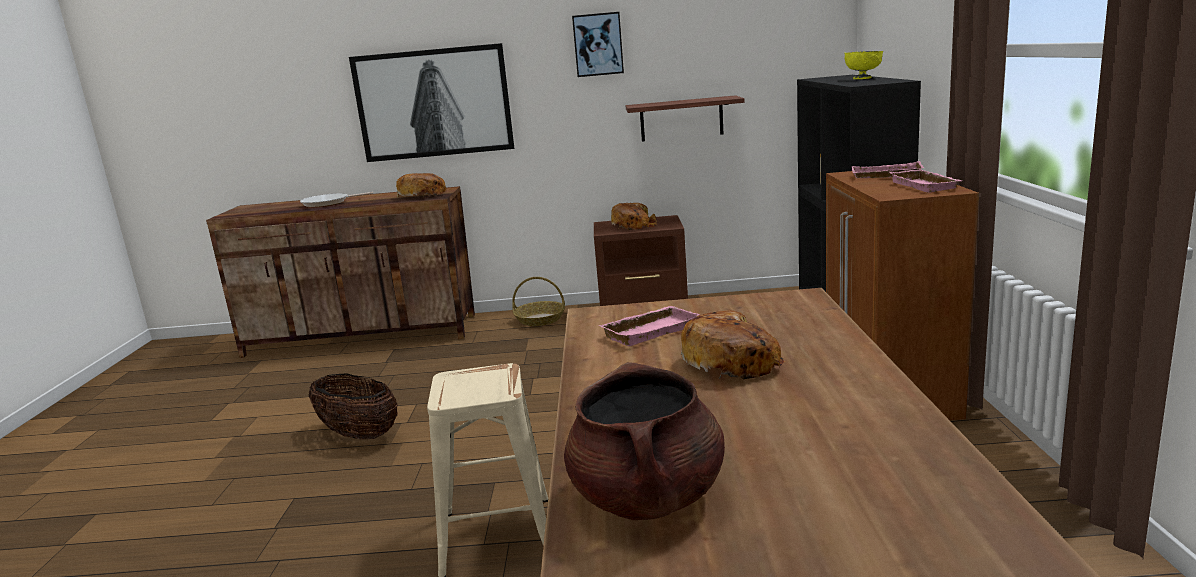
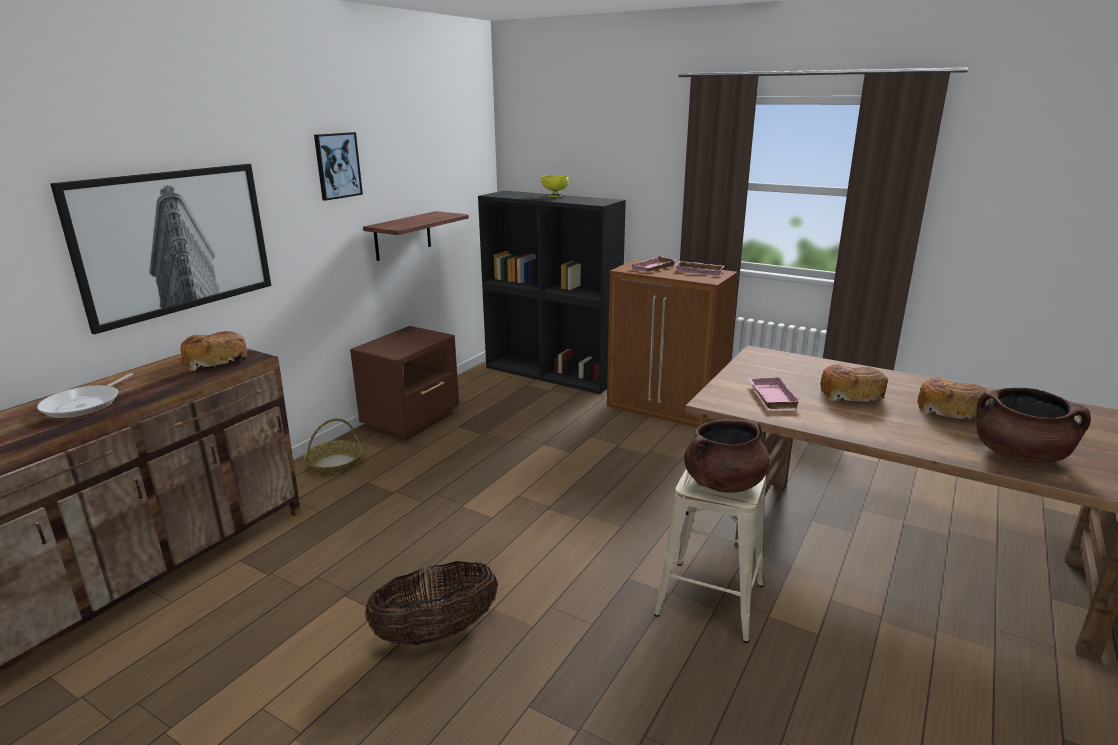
camera: 60 degrees left, 5 degrees up
bread [611,203,657,230] -> bread moved to [917,377,993,419]
none -> brown cooking pot [684,419,770,493]

